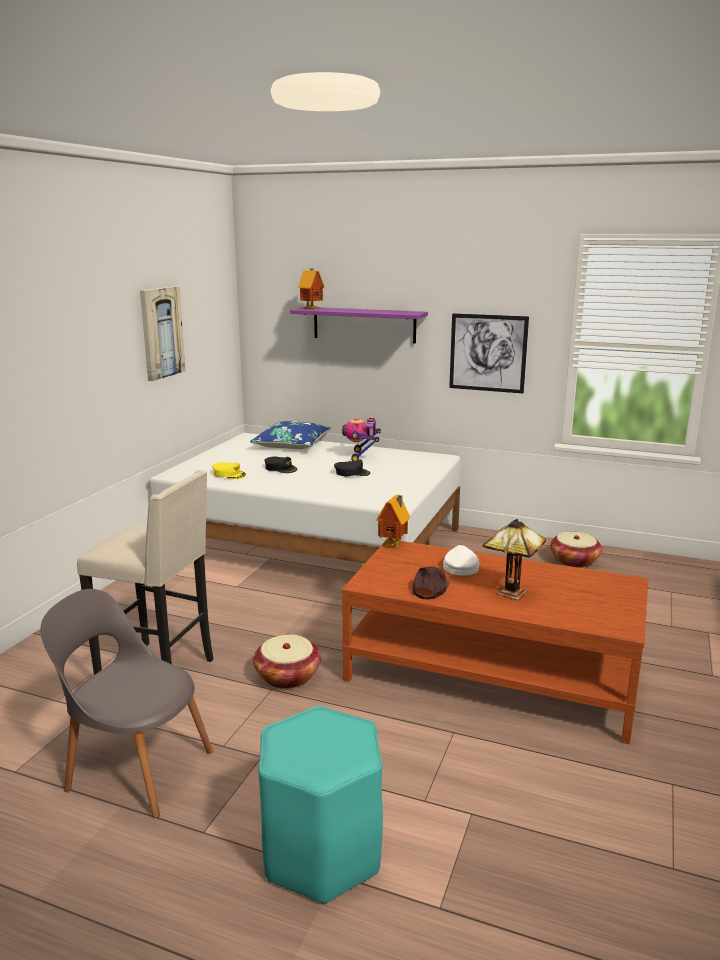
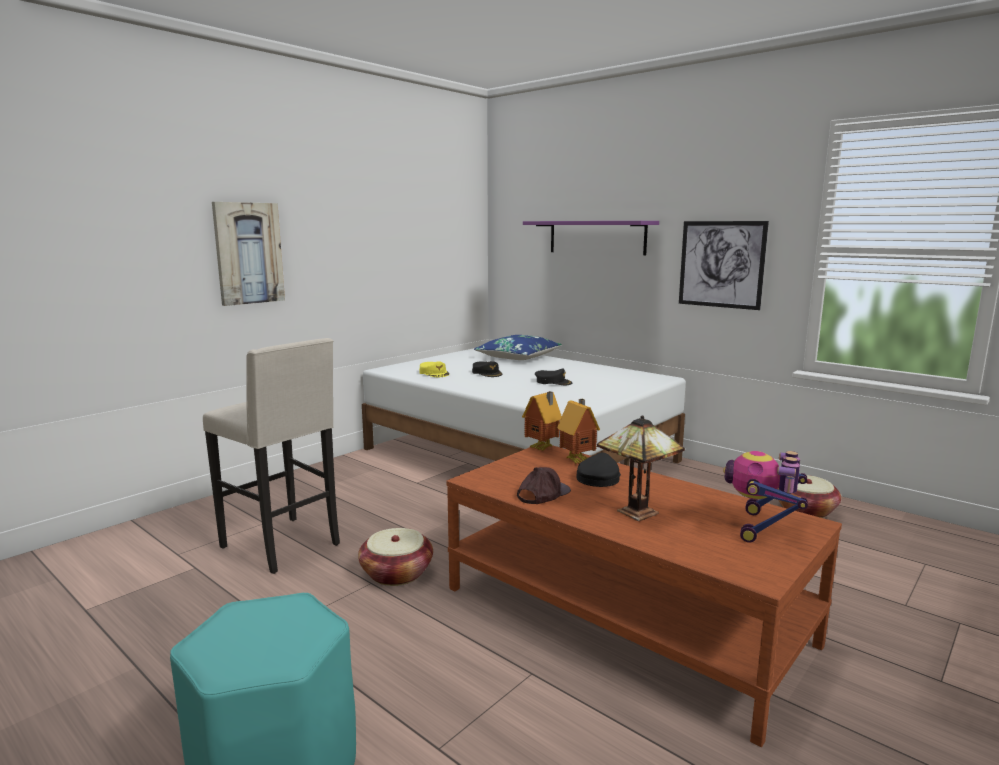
camera: 20 degrees right, 5 degrees down
grey chair [41,589,213,818] -> none
picture [140,286,186,381] -> picture moved to [212,202,285,306]
toy house [298,268,324,309] -> toy house moved to [557,399,600,464]
toy robot [341,417,381,461] -> toy robot moved to [723,451,808,543]
white cap [443,545,479,576] -> black cap [577,452,621,487]

